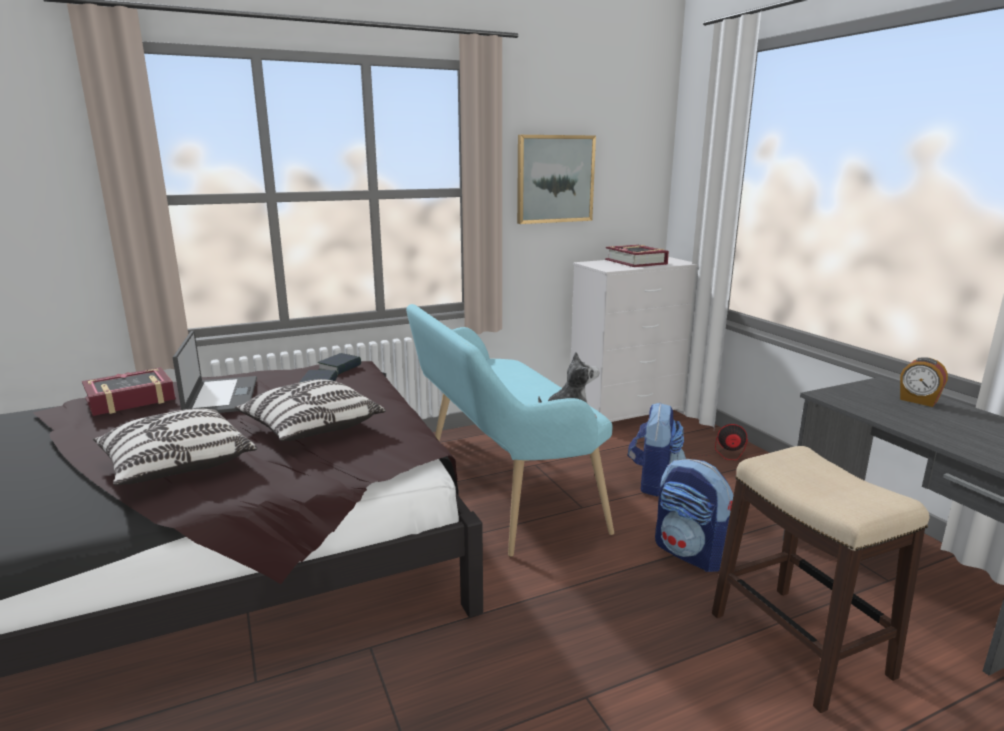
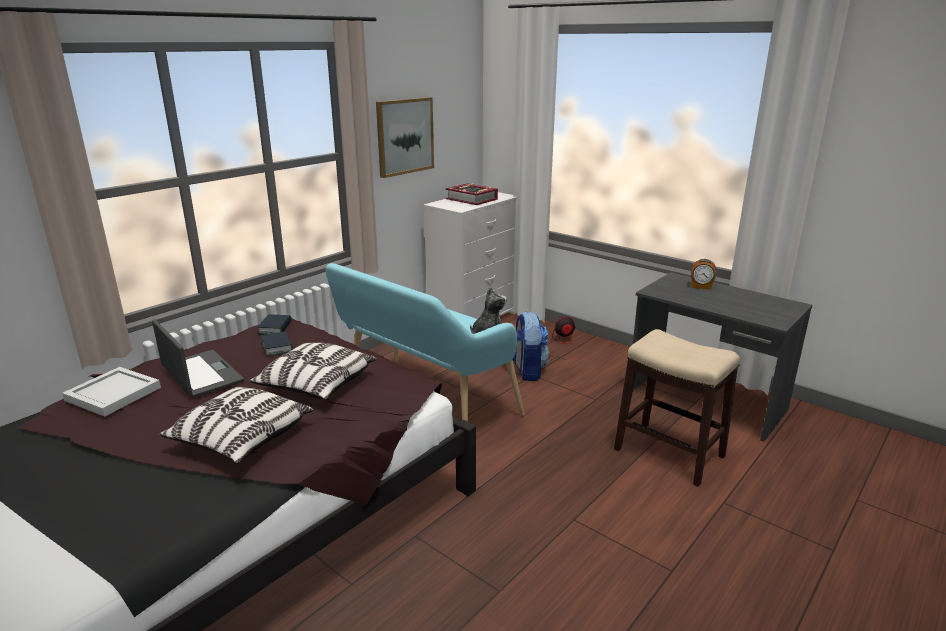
camera: 25 degrees left, 5 degrees up
book [82,367,176,416] -> white tray [62,367,161,417]
backpack [655,459,733,572] -> none

